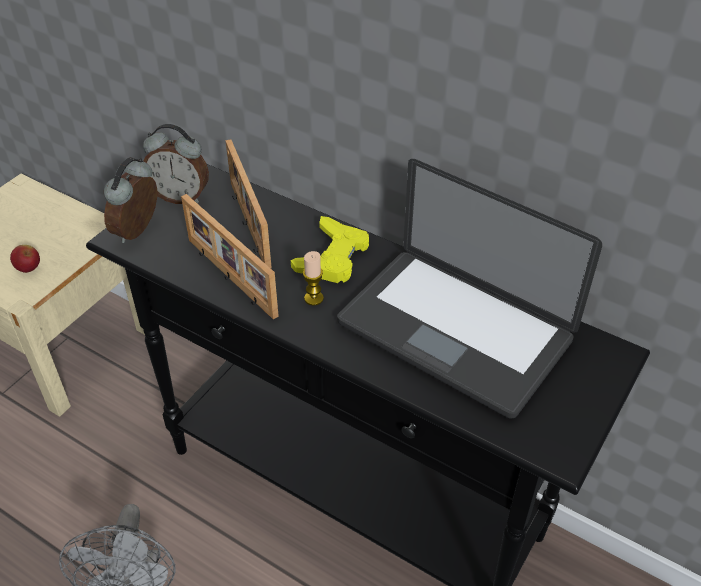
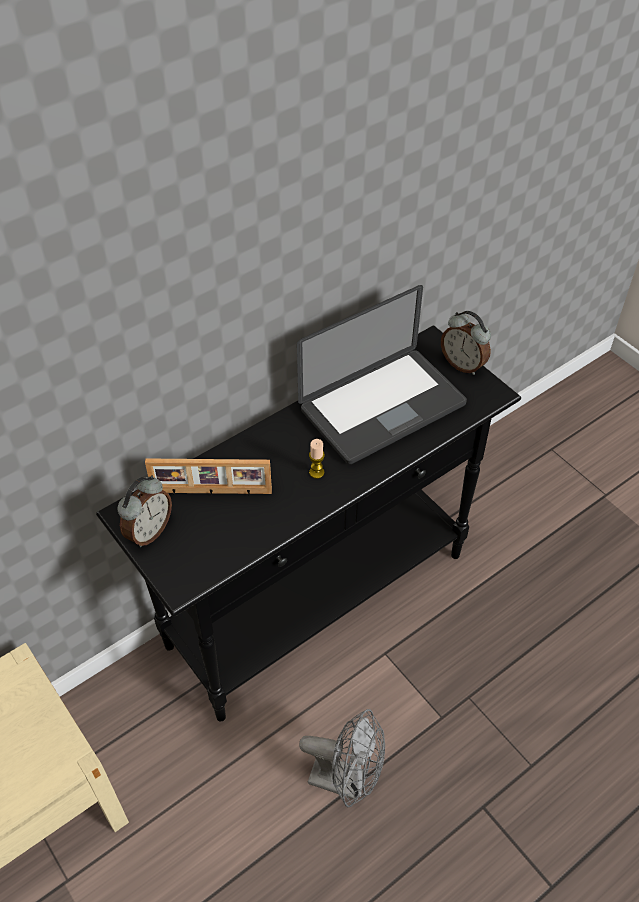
camera: 70 degrees left, 5 degrees up
apple [10,245,40,273] -> none
alarm clock [104,157,157,243] -> alarm clock moved to [441,311,491,375]
picture frame [181,194,279,319] -> none
yellow game controller [291,216,369,283] -> none

